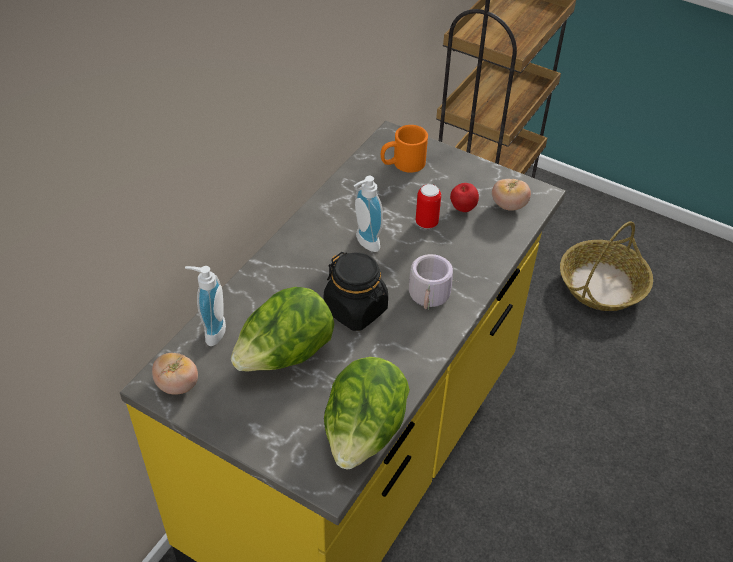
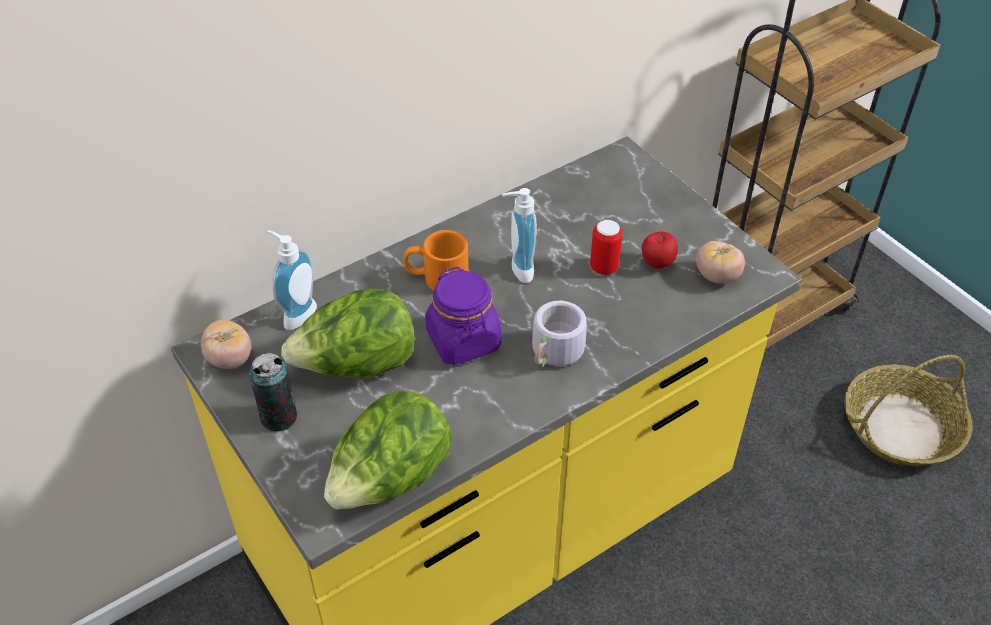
camera: 25 degrees right, 0 degrees up
black jar [324,252,388,331] -> purple jar [425,267,501,365]
orange mug [381,125,428,173] -> orange mug moved to [404,230,469,291]
none -> can [249,353,297,432]

